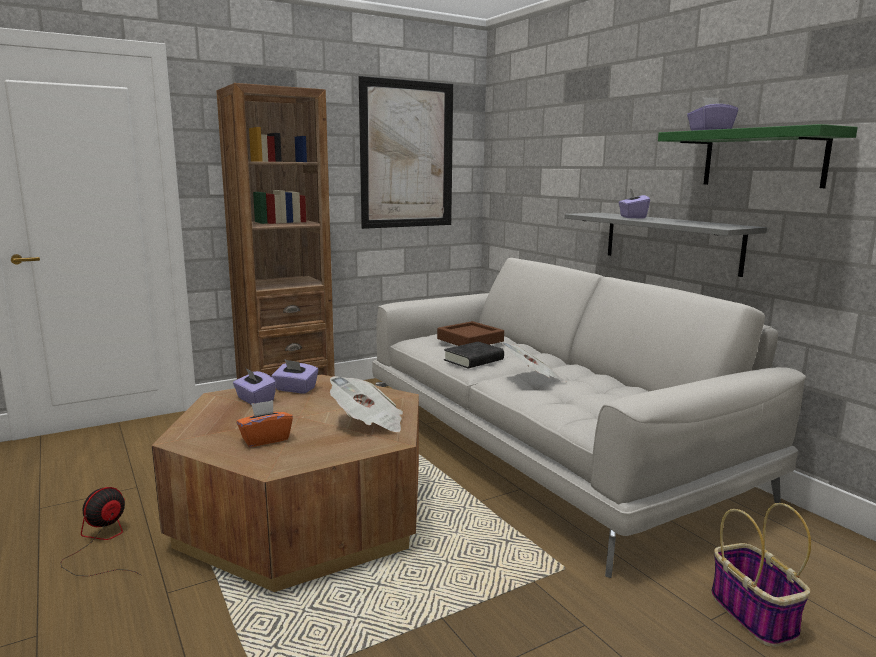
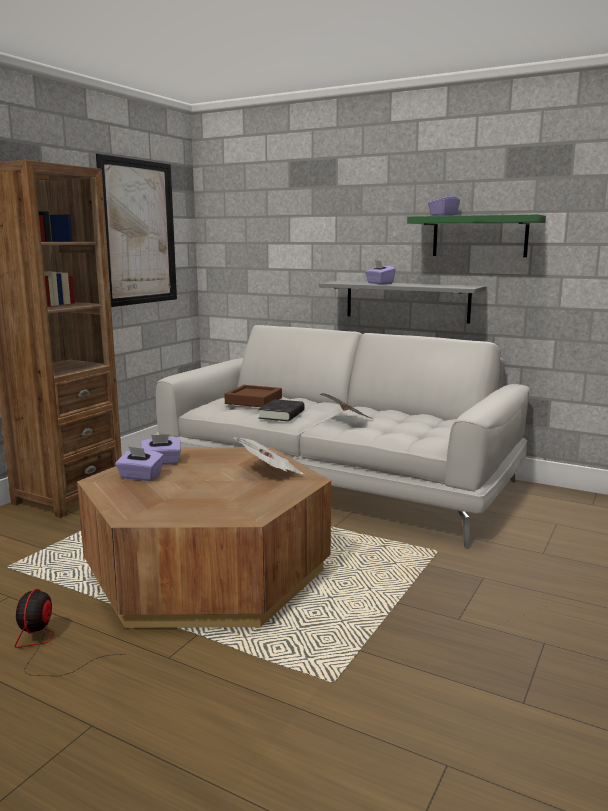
camera: 30 degrees left, 0 degrees up
orange tissue box [236,400,293,447] -> none
basket [711,503,811,647] -> none

